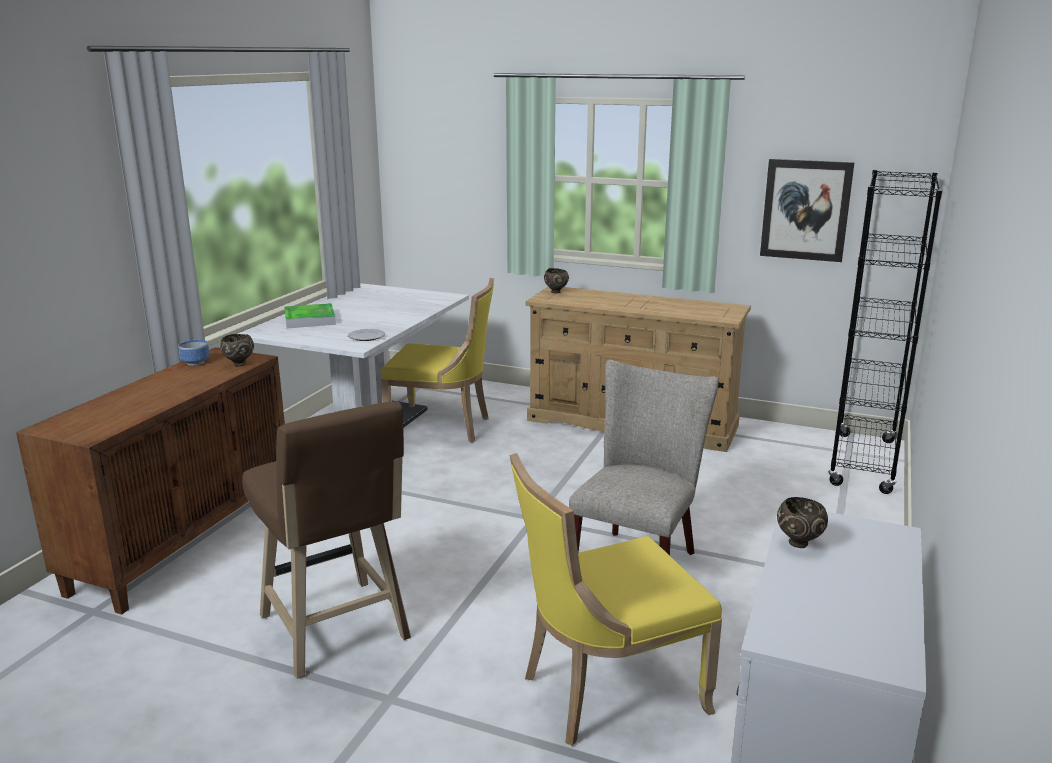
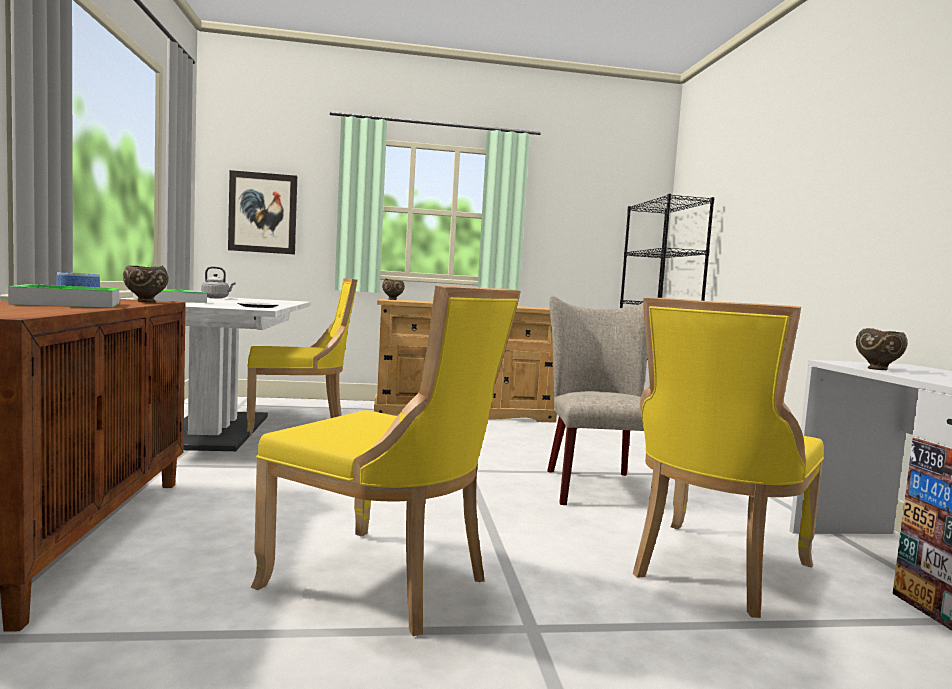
camera: 30 degrees left, 15 degrees down
brown stool [242,401,411,679] -> yellow chair [251,285,521,636]
picture [760,159,855,262] -> picture moved to [228,170,297,254]
none -> tray [8,284,119,308]
none -> grey kettle [202,266,236,299]

